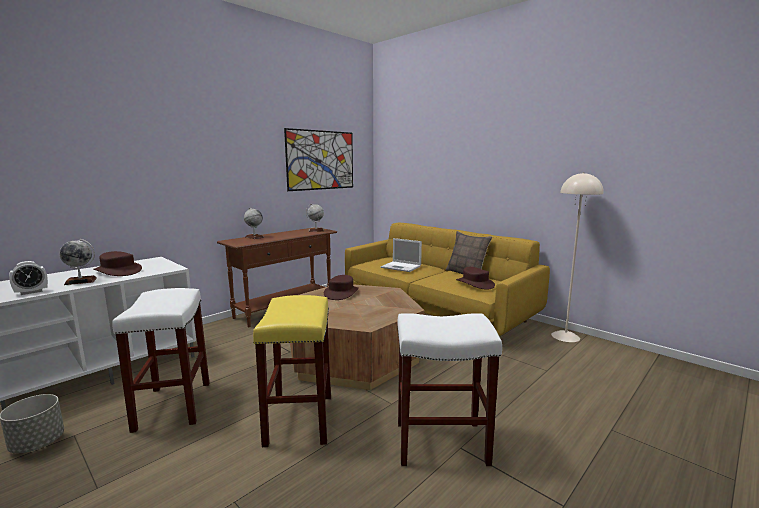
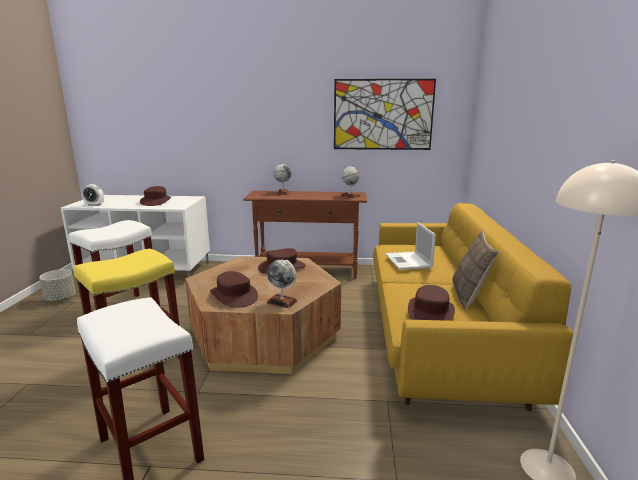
camera: 50 degrees right, 5 degrees up
globe [59,239,97,285] -> globe moved to [267,260,297,308]
none -> brown hat [210,271,258,308]

